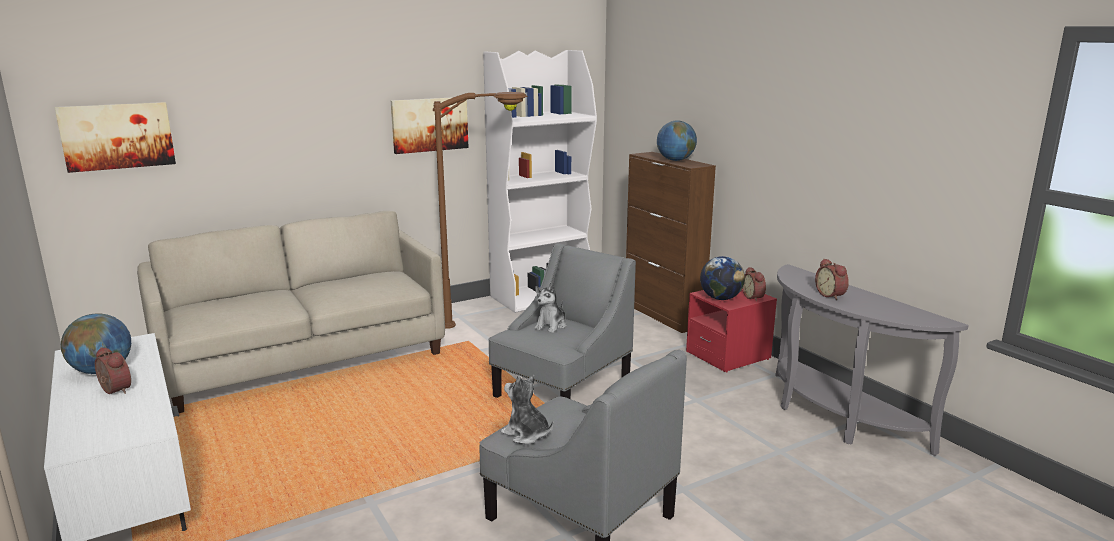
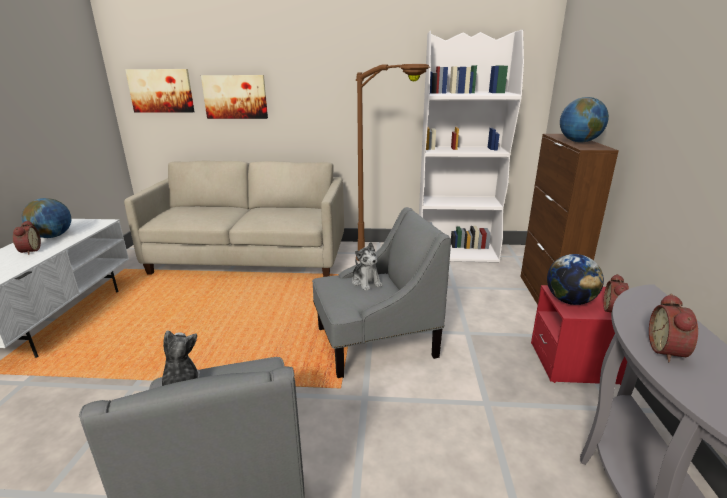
camera: 35 degrees right, 5 degrees up
picture [391,97,469,154] -> picture moved to [201,75,268,119]
plush toy [534,283,567,333] -> plush toy turned 90 degrees counterclockwise [352,242,383,291]

